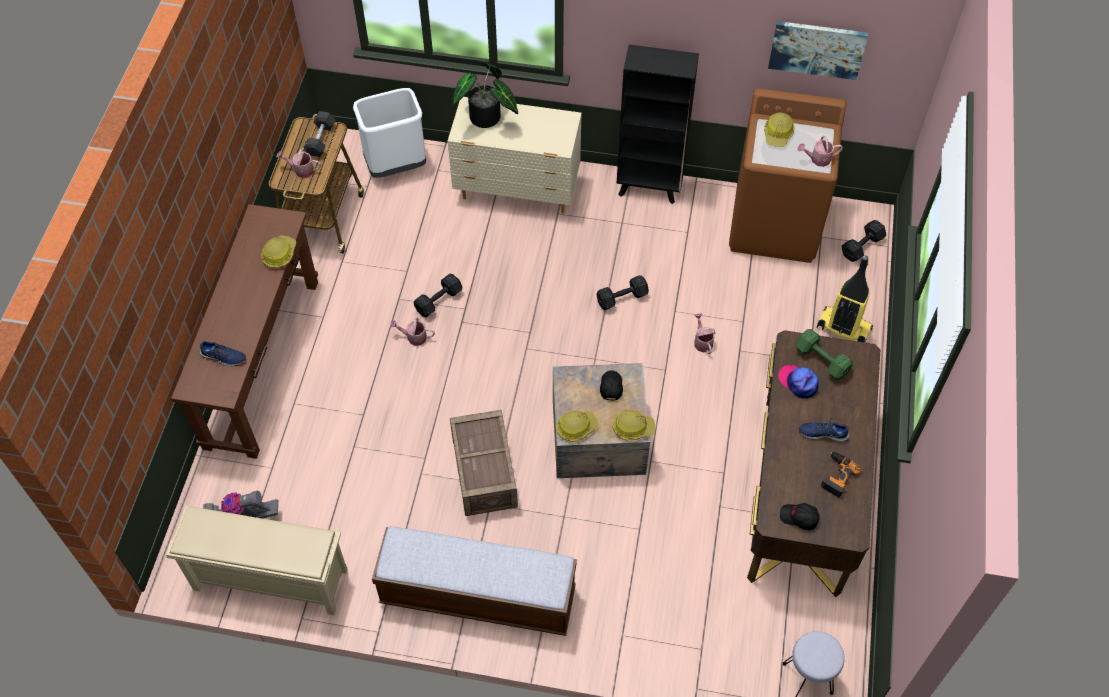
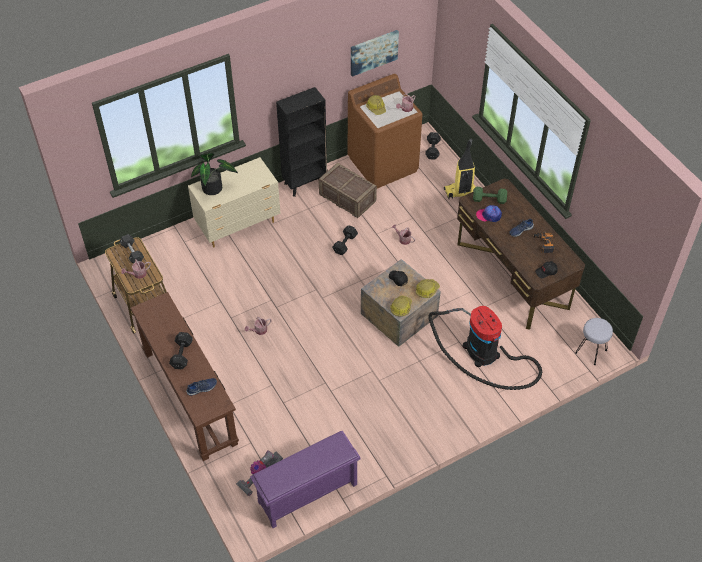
camera: 40 degrees left, 5 degrees down
beige shoe rack [166,506,348,615] -> purple shoe rack [250,431,361,528]
hard hat [261,235,296,268] -> none
white trash can [353,88,426,178] -> none
bench [372,526,577,636] -> none
black dumbbell [414,274,462,317] -> black dumbbell moved to [169,332,193,369]
crate [450,410,518,516] -> crate moved to [319,163,377,218]
none -> vacuum cleaner [428,306,542,390]

